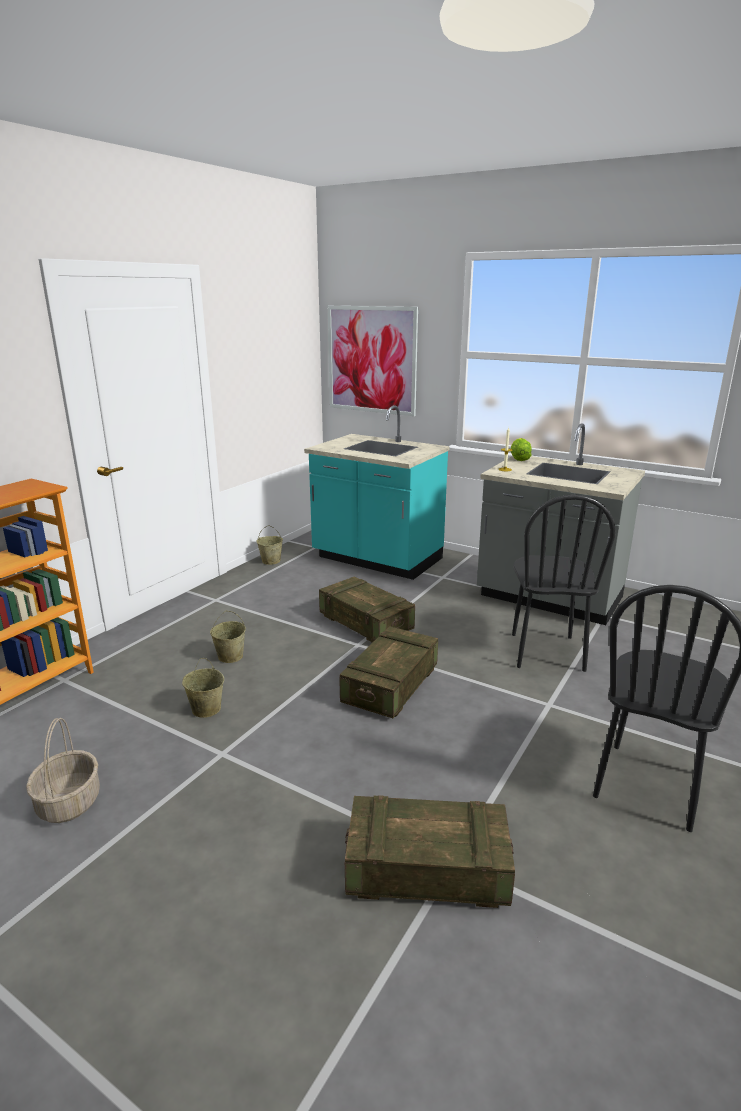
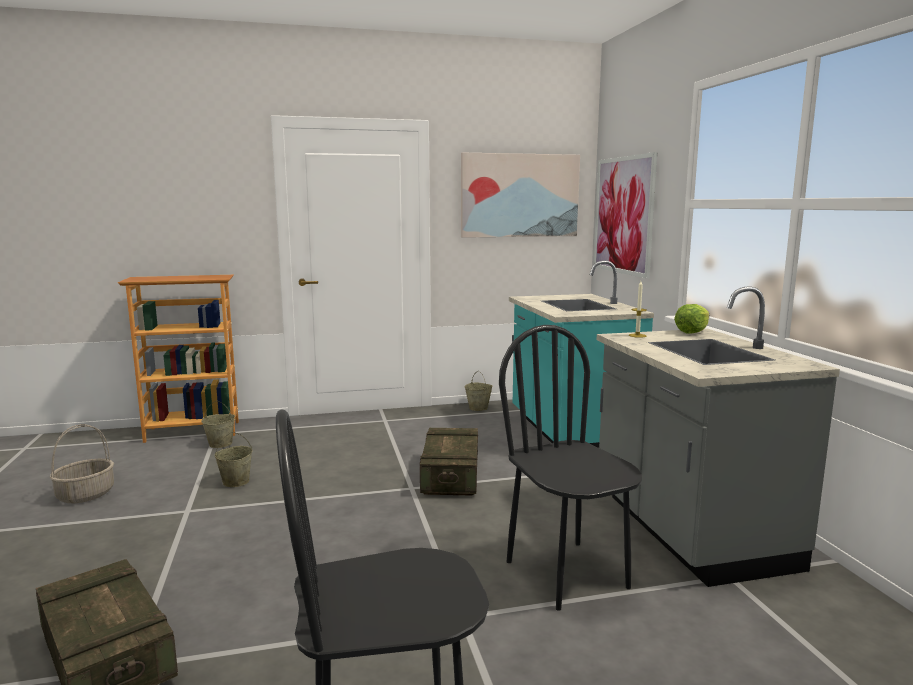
camera: 45 degrees right, 10 degrees down
beige bucket [210,611,246,663] -> beige bucket moved to [201,400,235,448]
crate [339,626,438,718] -> none
black chair [512,494,616,672] -> black chair turned 105 degrees clockwise [499,325,642,611]
none -> picture [461,153,580,238]

